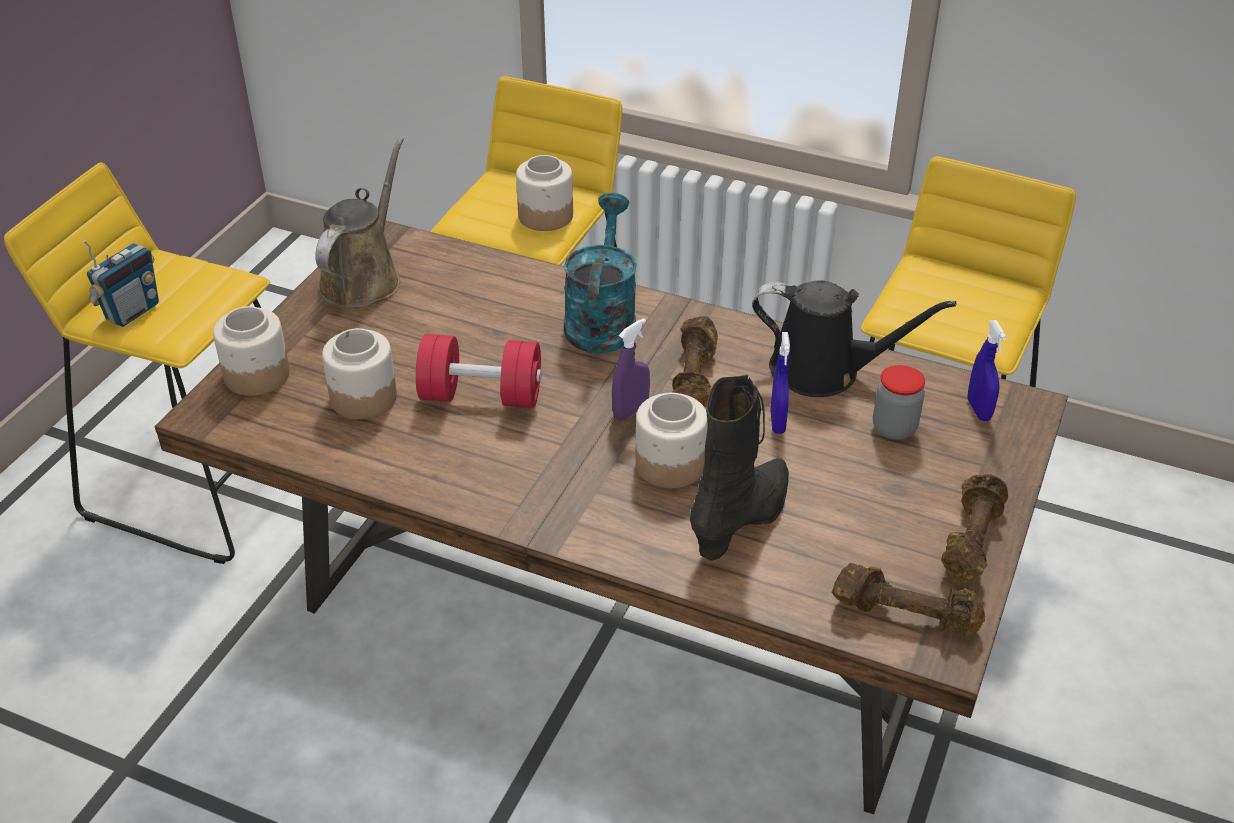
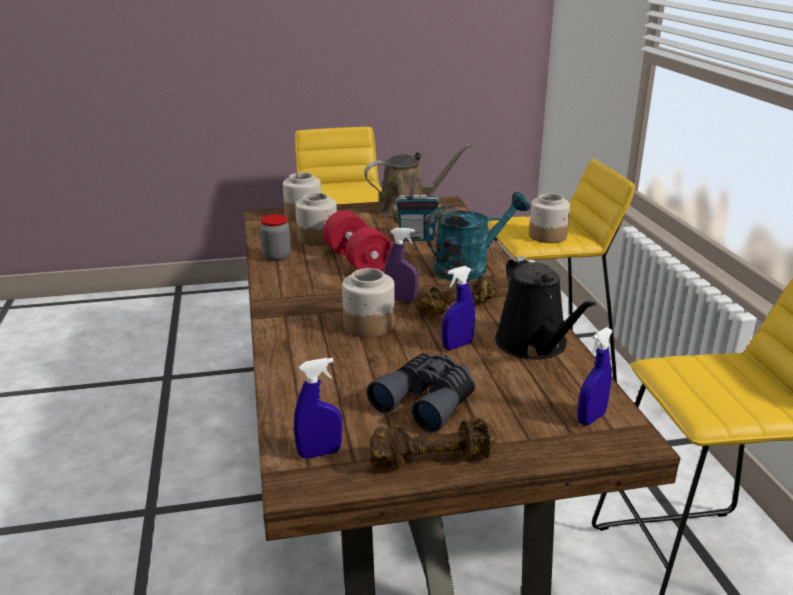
camera: 55 degrees right, 15 degrees down
radio [83,240,159,327] -> radio moved to [393,174,442,241]
black boot [690,374,789,561] -> none
brown dumbbell [832,563,985,638] -> blue spray bottle [294,358,342,459]
jar [873,365,925,440] -> jar moved to [260,214,291,261]
none -> grey binoculars [367,353,476,433]

